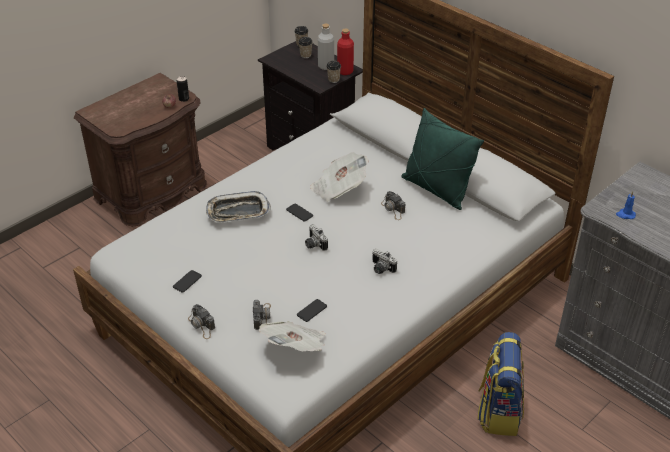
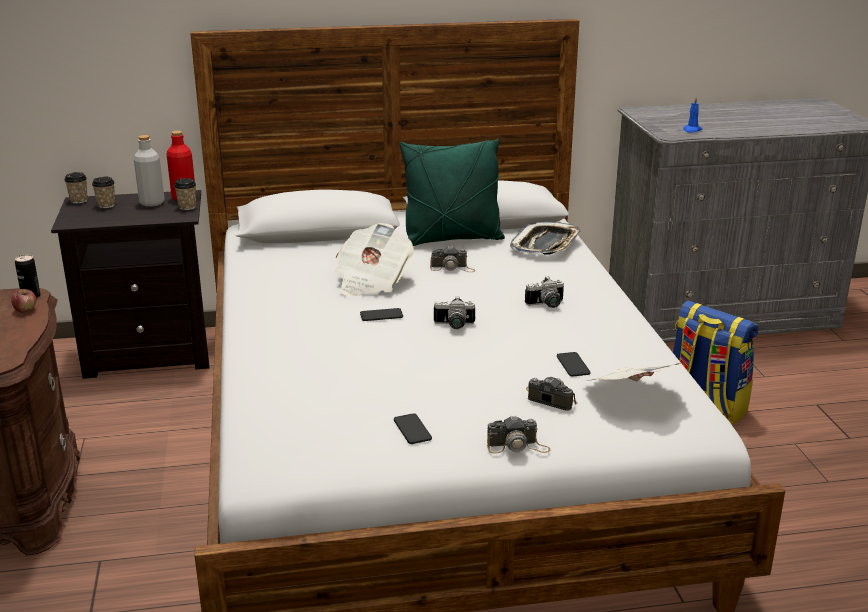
camera: 55 degrees left, 15 degrees down
tray [206,191,271,223] -> tray moved to [510,222,581,255]

